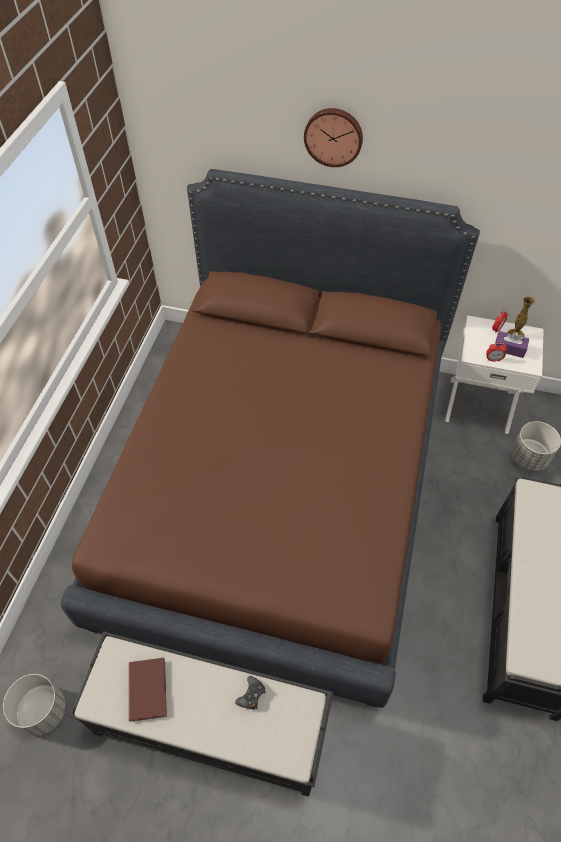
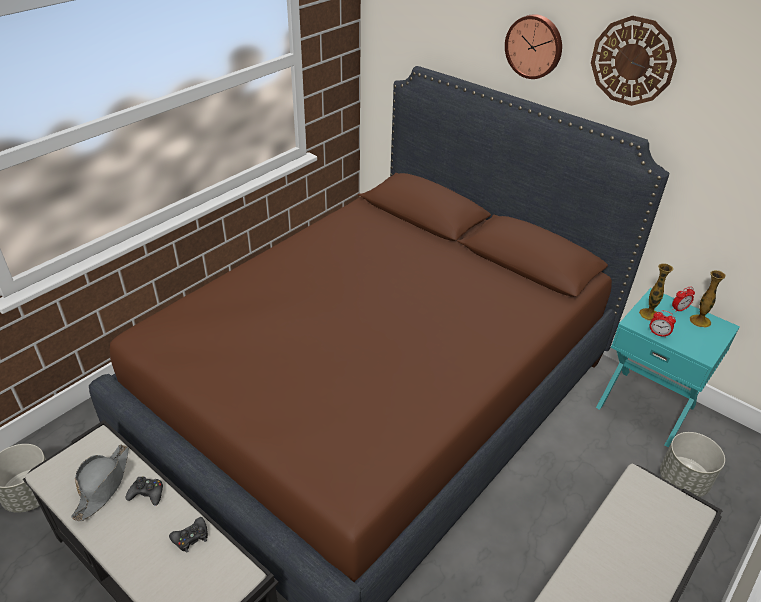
camera: 25 degrees right, 15 degrees down
brown book [129,658,167,722] -> grey hat [71,445,129,521]
white nightstand [445,315,544,434] -> turquoise nightstand [596,288,740,447]
purple tissue box [495,331,529,358] -> none
none -> black game controller [126,477,163,506]
none -> wall clock [591,16,677,106]
none -> vase [639,263,674,321]

